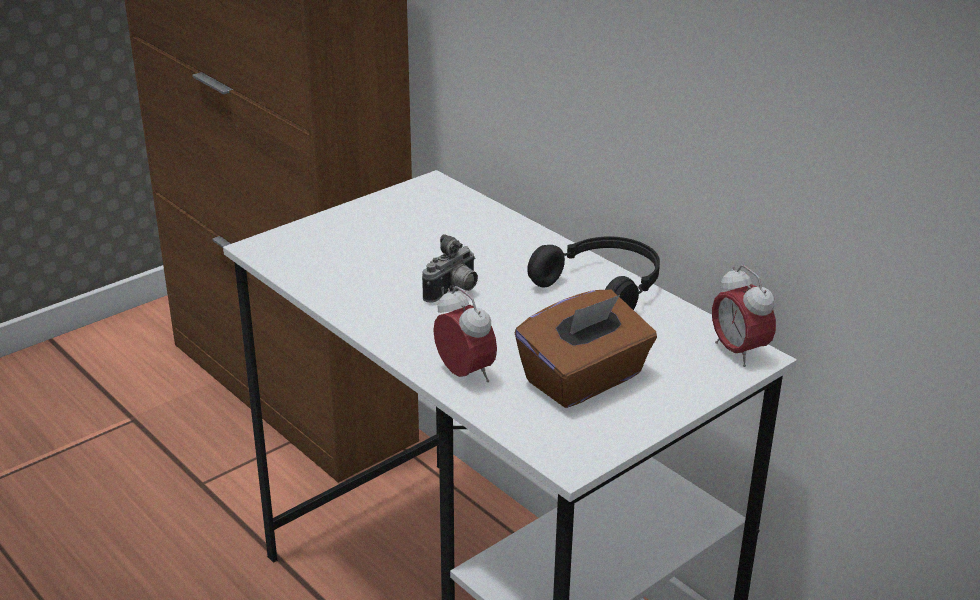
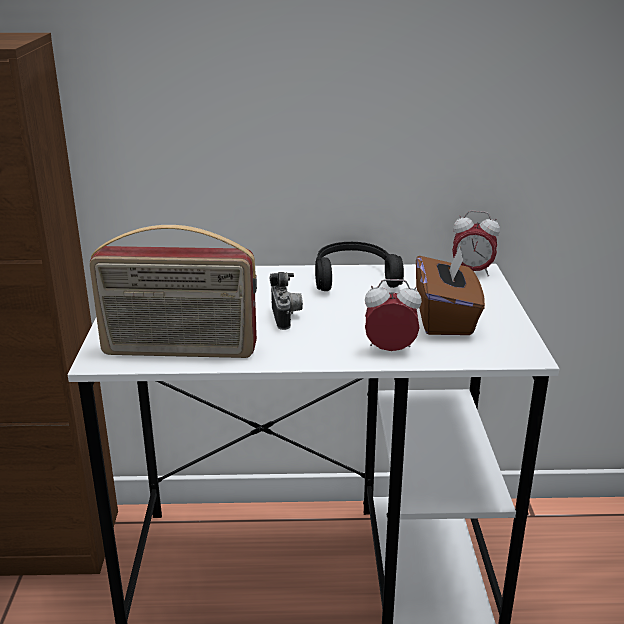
camera: 50 degrees left, 5 degrees down
none -> radio [89,225,257,358]

